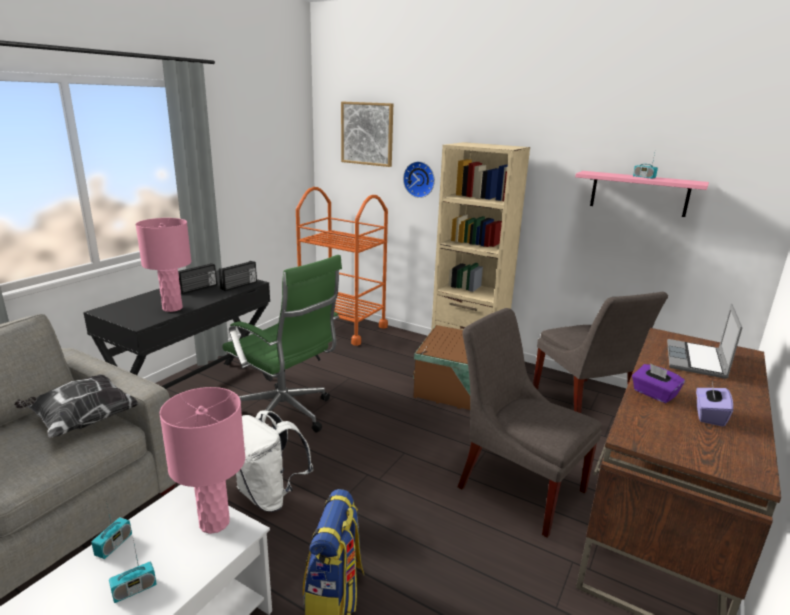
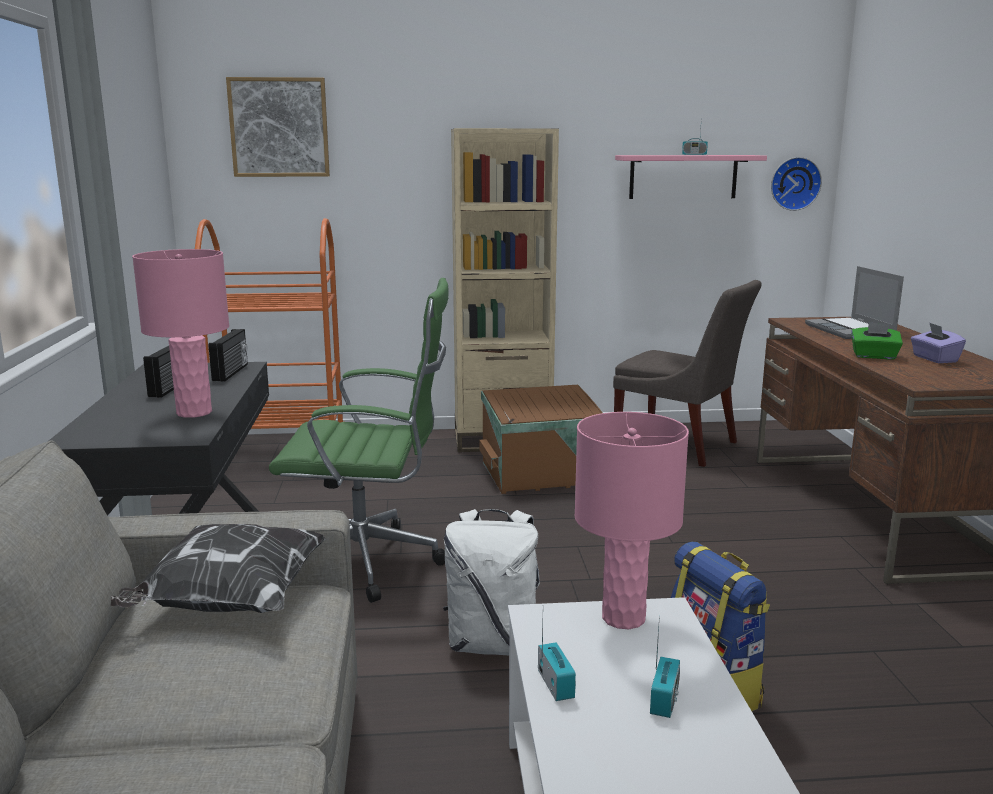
camera: 35 degrees left, 5 degrees down
wall clock [403,161,435,198] -> wall clock moved to [771,157,822,211]
grey chair [457,308,602,538] -> none
purple tissue box [632,363,685,403] -> green tissue box [851,322,903,359]

